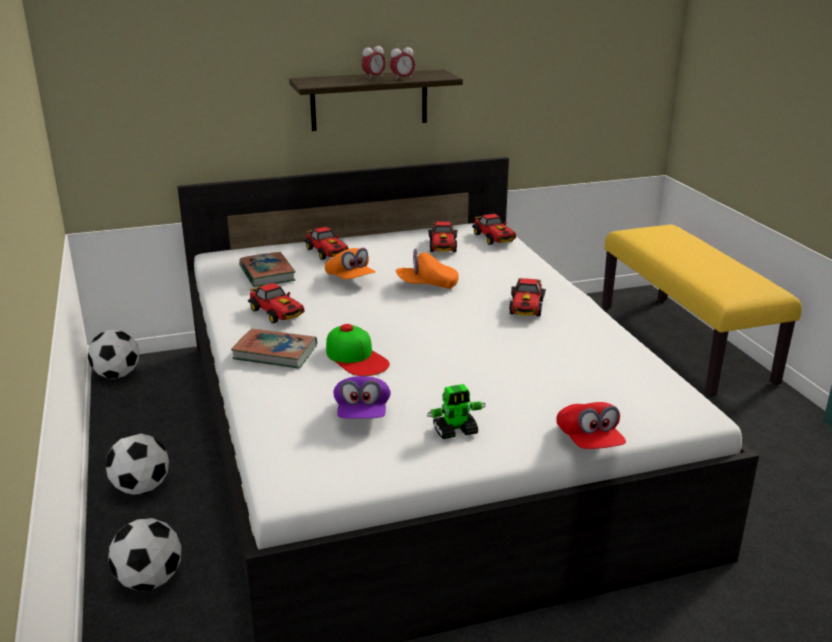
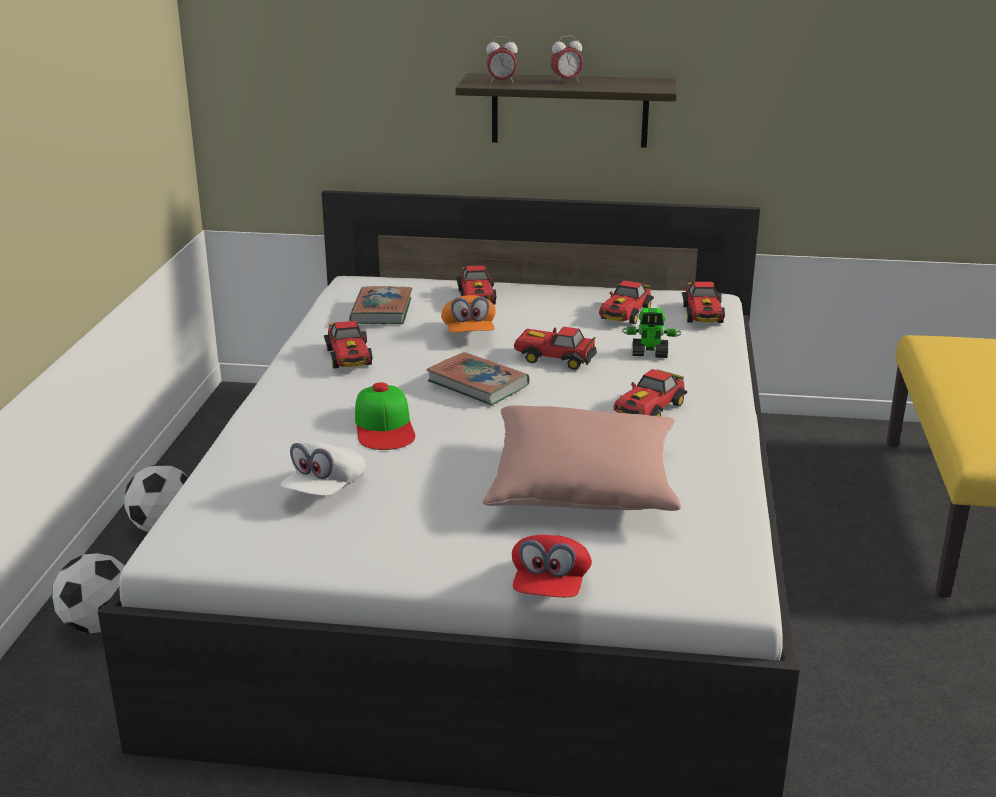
camera: 25 degrees right, 0 degrees up
football [88,330,139,379] -> none
book [231,329,317,369] -> book moved to [427,352,529,405]
purple cap [333,376,391,418] -> white cap [281,441,366,496]
alarm clock [390,43,415,80] -> alarm clock moved to [486,37,518,84]
orange cap [396,249,459,289] -> toy car [513,327,597,370]
toy robot [427,384,486,439] -> toy robot moved to [622,308,682,358]
none -> pink pillow [482,405,681,511]

